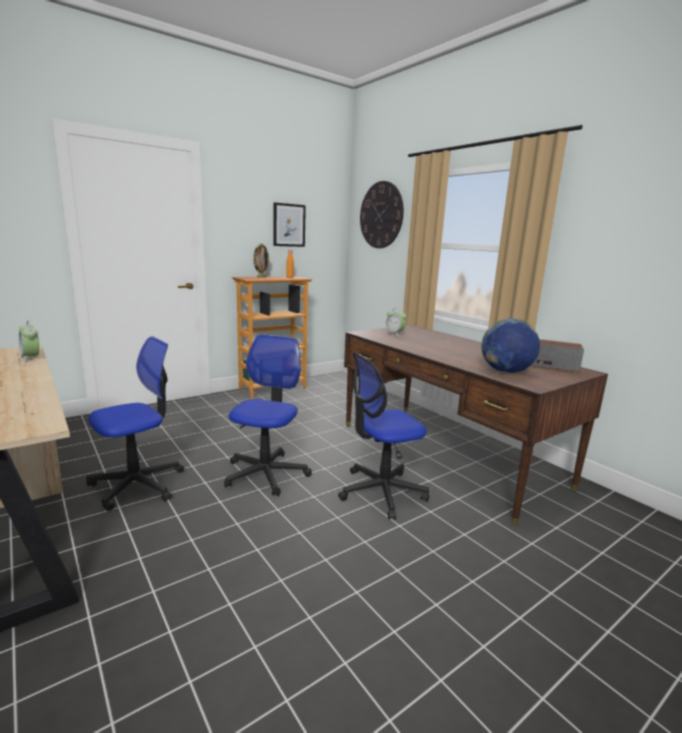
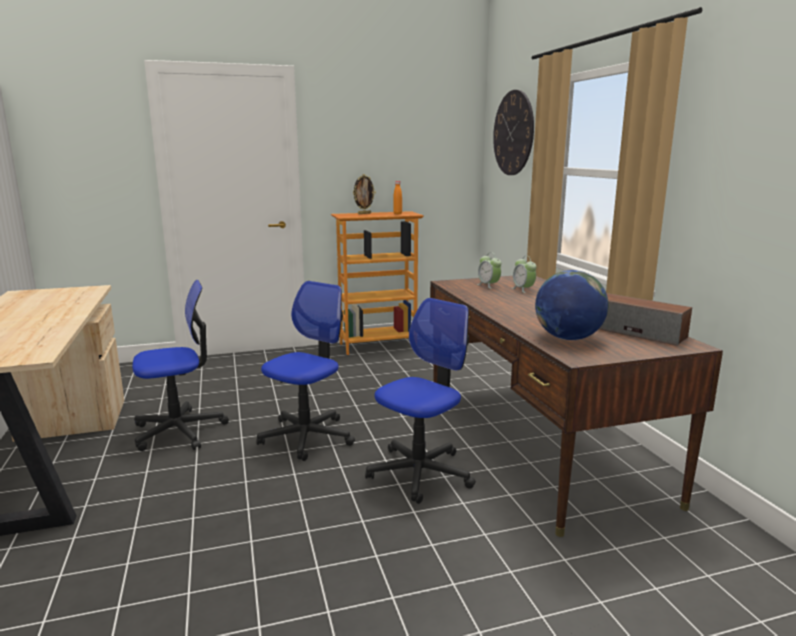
camera: 20 degrees right, 0 degrees up
alarm clock [19,321,39,363] -> alarm clock moved to [512,256,536,293]
picture [273,202,306,247] -> none
office chair [338,351,429,519] -> office chair turned 135 degrees clockwise [365,298,476,504]

